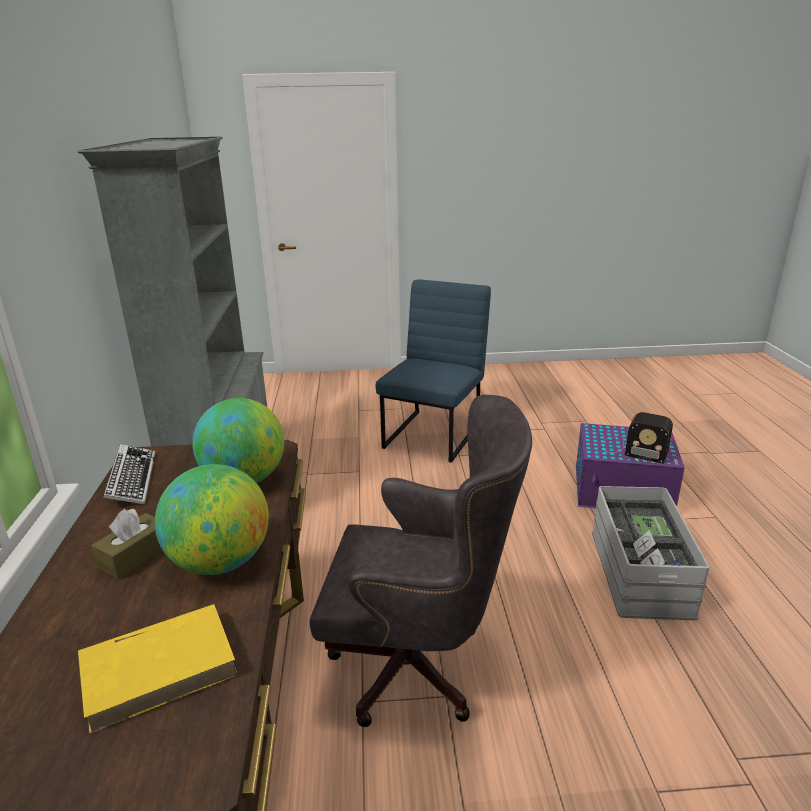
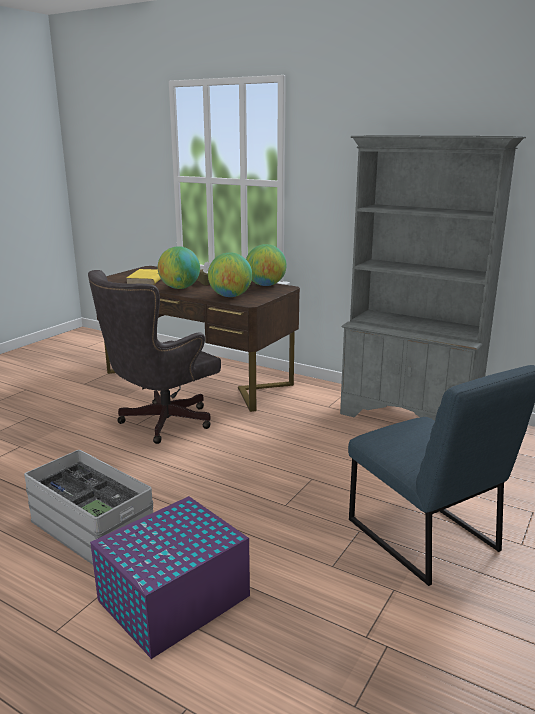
camera: 125 degrees right, 5 degrees down
keyboard [103,444,155,505] -> globe [246,244,287,286]
radio [603,412,673,464] -> none

